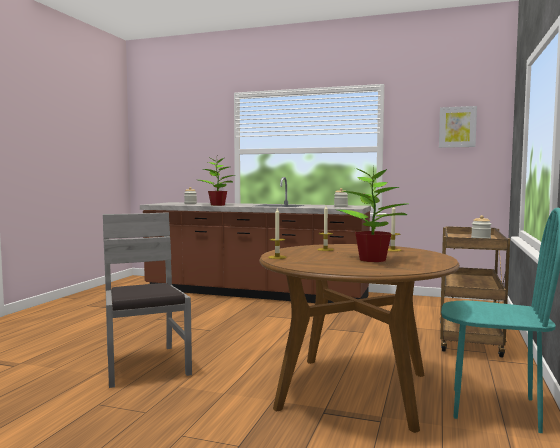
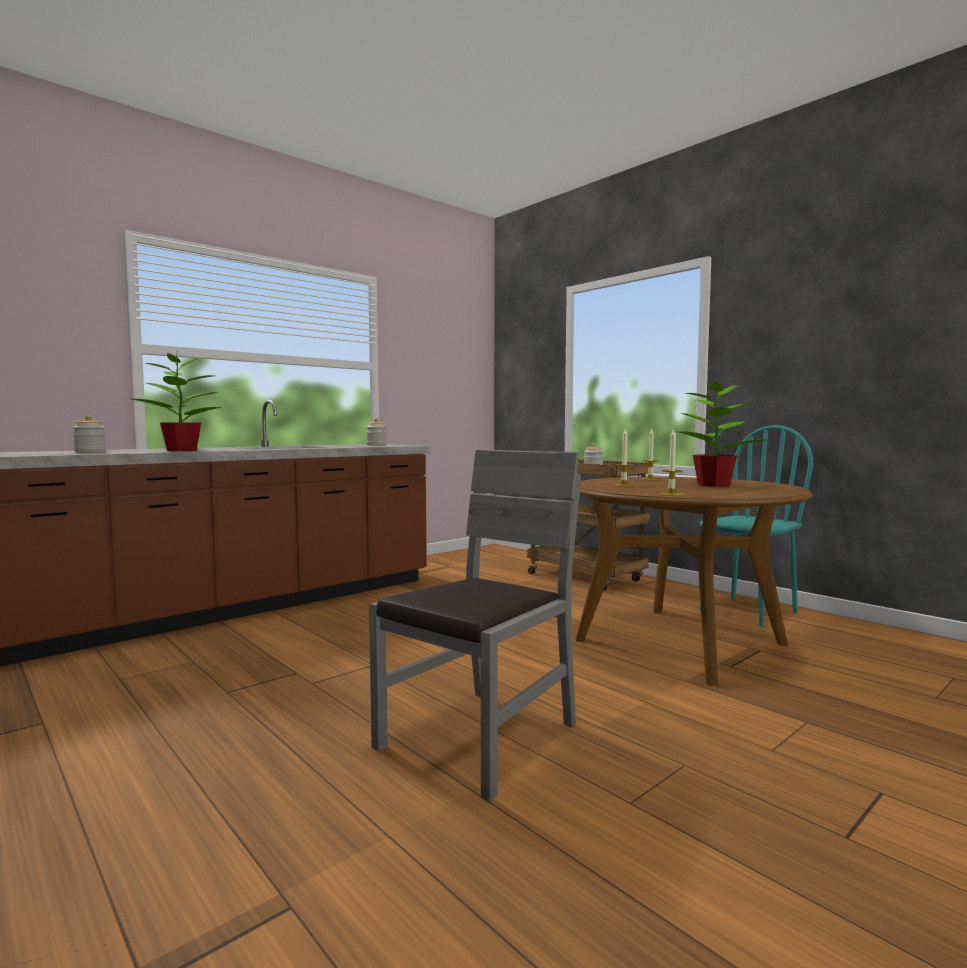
camera: 60 degrees left, 0 degrees up
grey chair [103,212,192,388] -> grey chair turned 120 degrees clockwise [369,449,581,802]
picture [439,106,477,148] -> none

